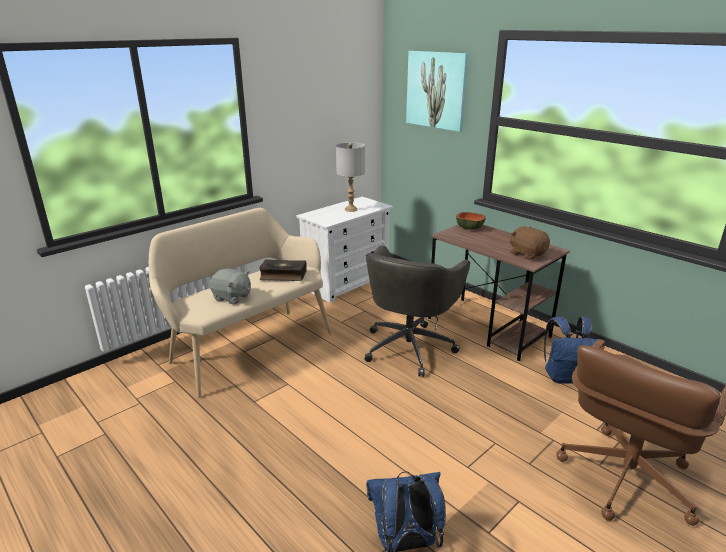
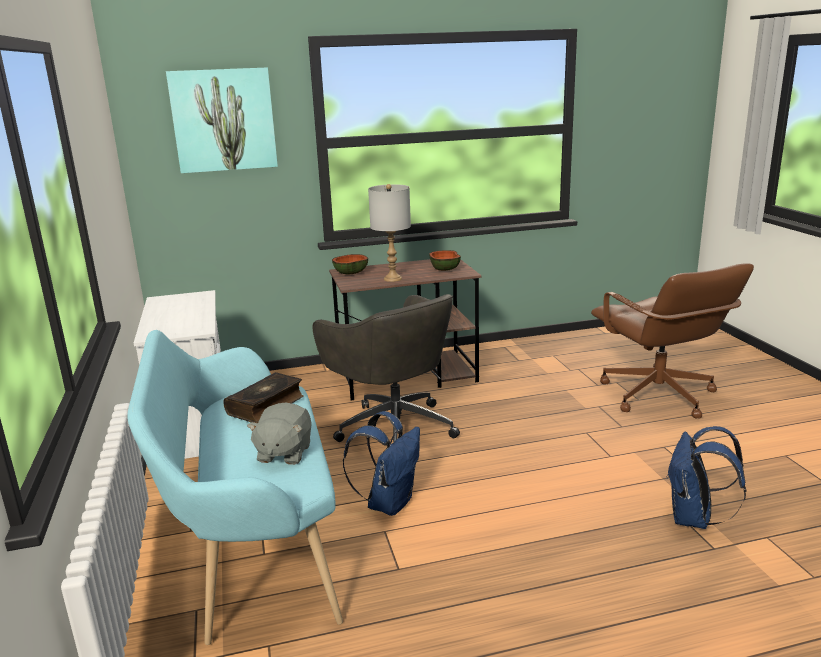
camera: 60 degrees left, 5 degrees down
beige bench [149,208,332,398] -> turquoise bench [127,330,343,645]
grey plush toy [209,269,251,304] -> grey plush toy turned 135 degrees clockwise [247,402,312,465]
grey table lamp [336,142,365,212] -> grey table lamp moved to [368,184,411,282]
brown plush toy [510,226,550,260] -> bowl [429,250,461,271]
blue backpack [544,317,604,384] -> blue backpack moved to [343,411,420,516]

